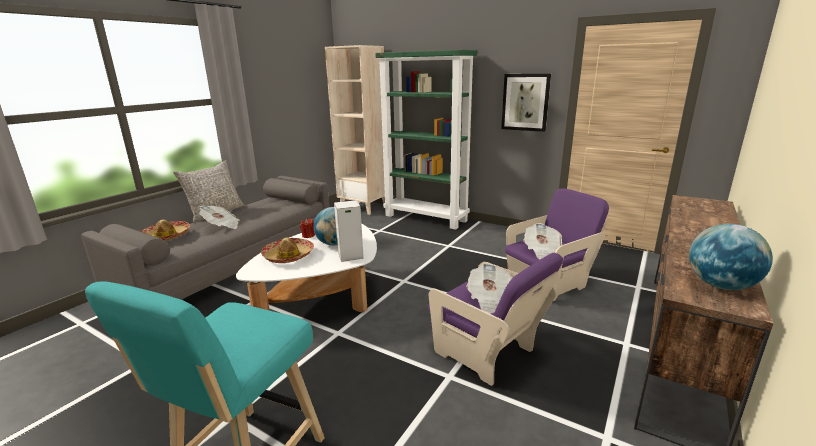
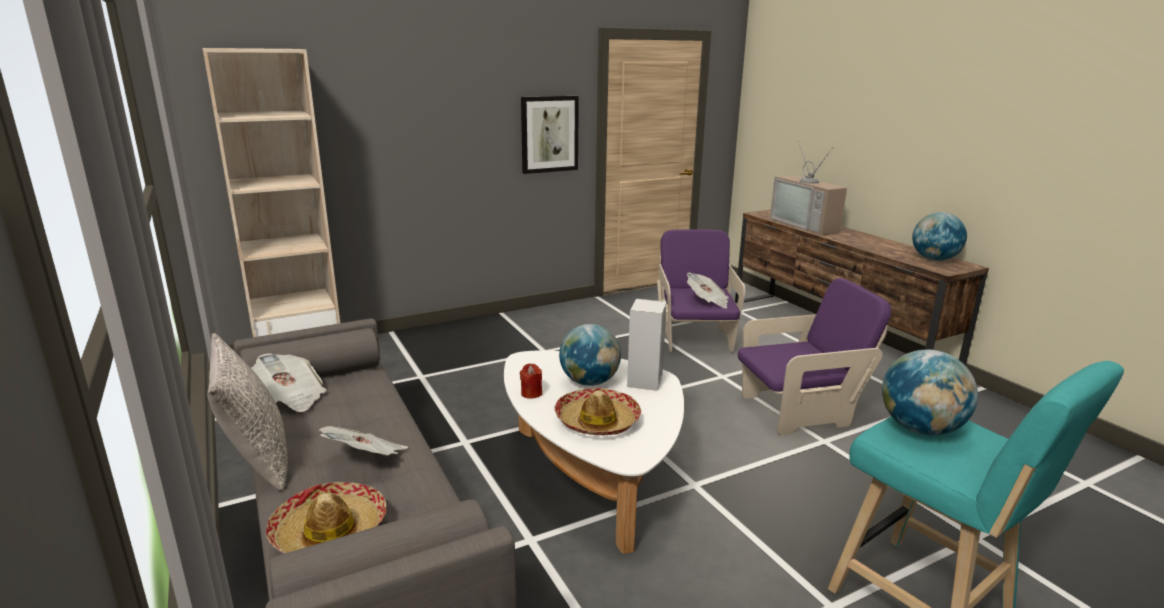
camera: 60 degrees left, 0 degrees up
green bookcase [375,50,477,230] -> none
newspaper [467,263,513,314] -> newspaper moved to [251,353,326,412]
none -> television [770,141,847,235]
none -> globe [882,349,978,436]

